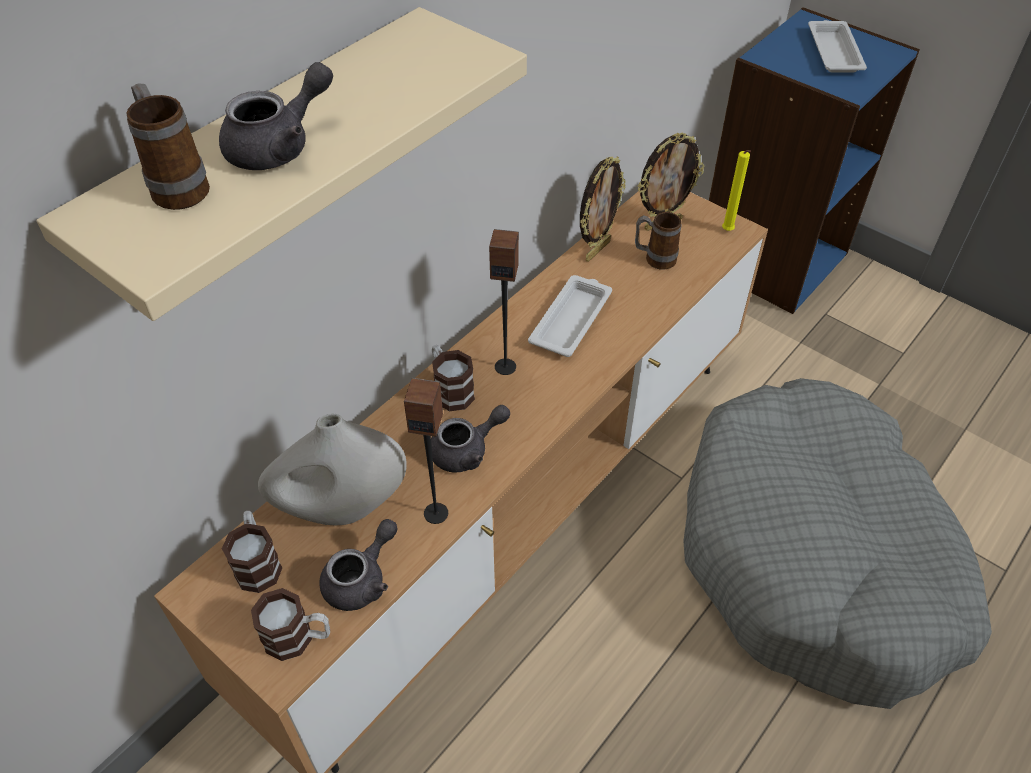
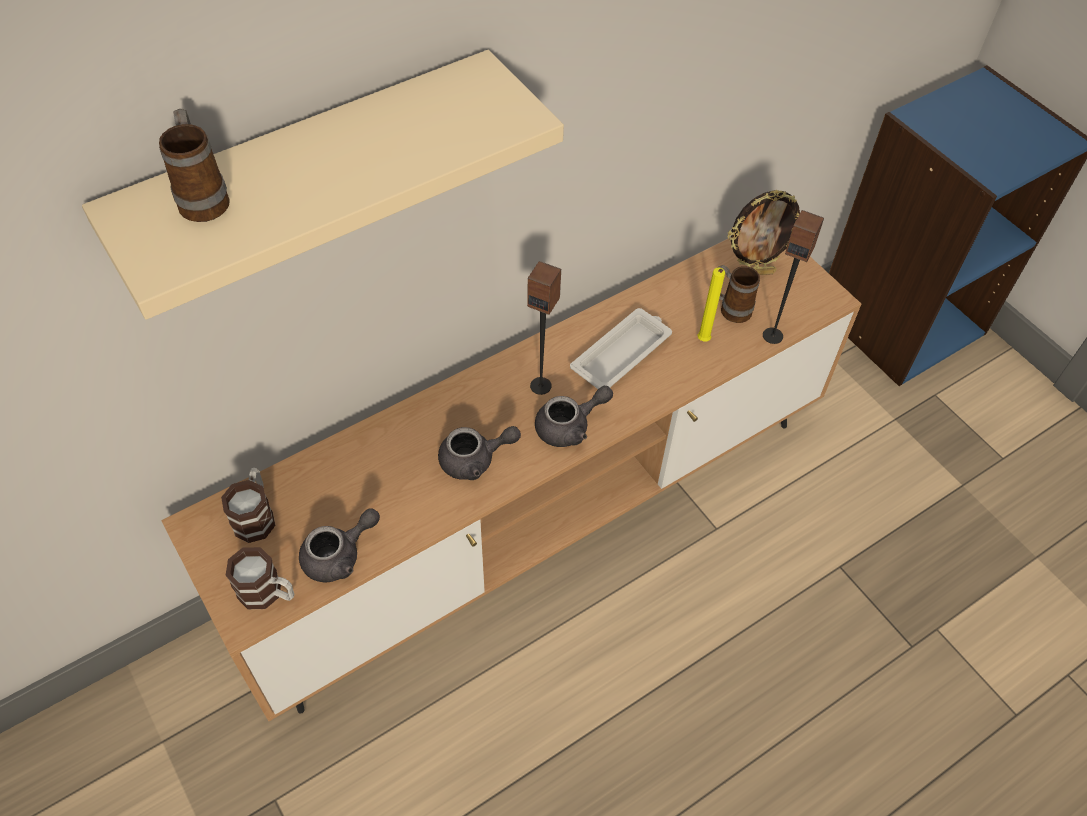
camera: 15 degrees right, 5 degrees up
grey teapot [219,62,333,170] -> grey teapot moved to [535,386,613,447]
white vase [258,414,407,526] -> none
speaker [404,378,448,524] -> speaker moved to [763,210,824,344]
mug [432,345,475,411] -> none
picture frame [580,156,626,262] -> none
grey dog bed [684,378,992,709] -> none
yellow candle [722,150,751,231] -> yellow candle moved to [698,268,725,342]
white tray [808,20,867,73] -> none

